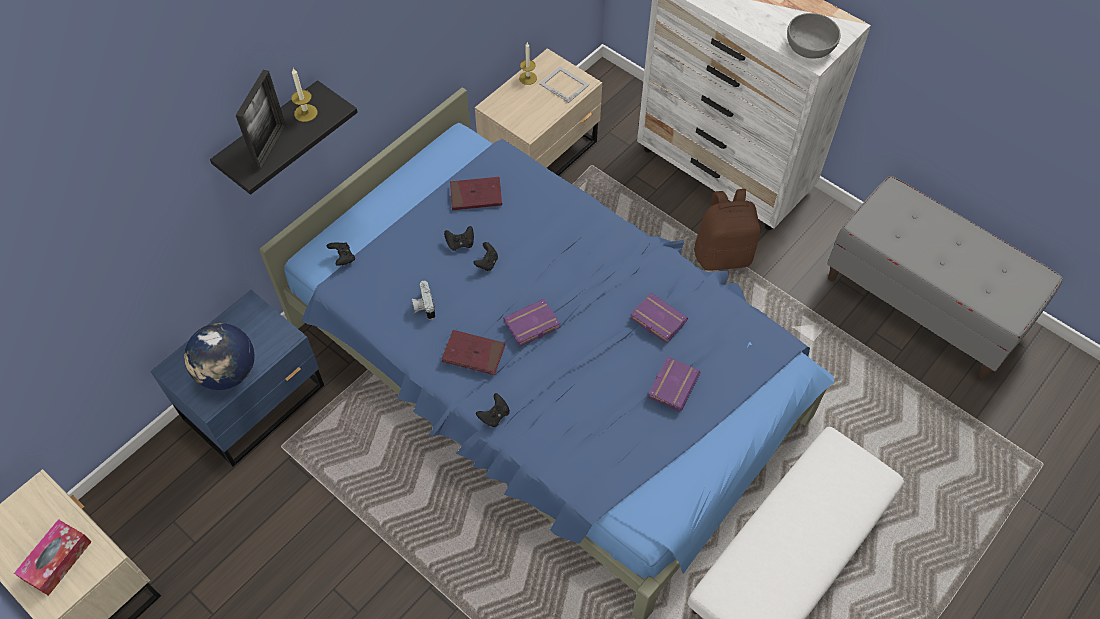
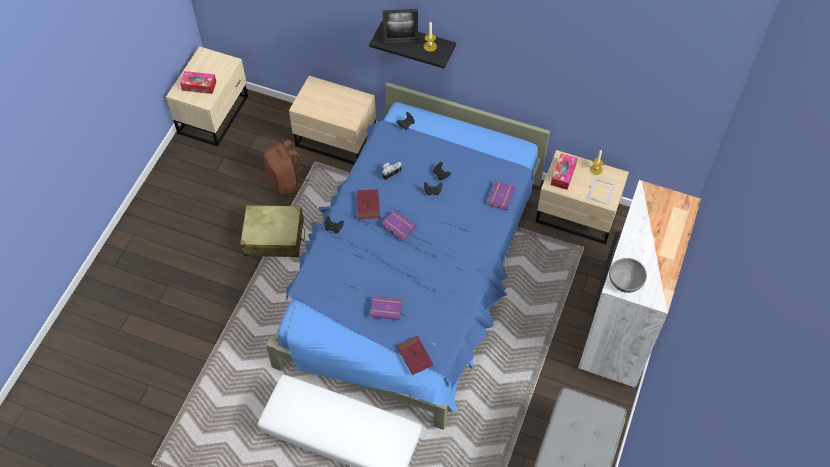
camera: 70 degrees right, 0 degrees up
blue nightstand [150,290,324,467] -> beige nightstand [289,76,376,164]
globe [184,323,255,390] -> none
red book [450,177,502,210] -> red book moved to [397,336,433,375]
purple book [630,293,688,343] -> purple book moved to [487,181,516,210]
brown backpack [694,189,760,271] -> brown backpack moved to [263,140,309,196]
none -> beige suitcase [240,205,305,257]
none -> tissue box [551,153,578,190]

